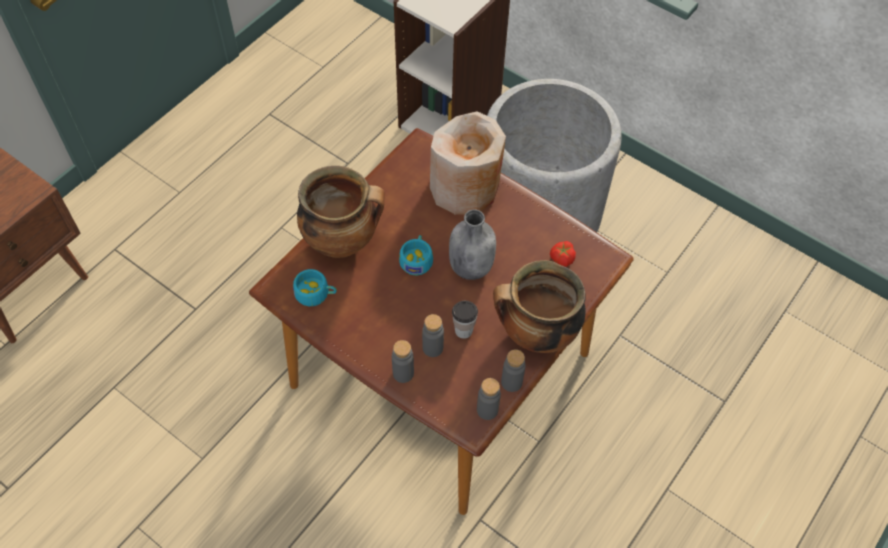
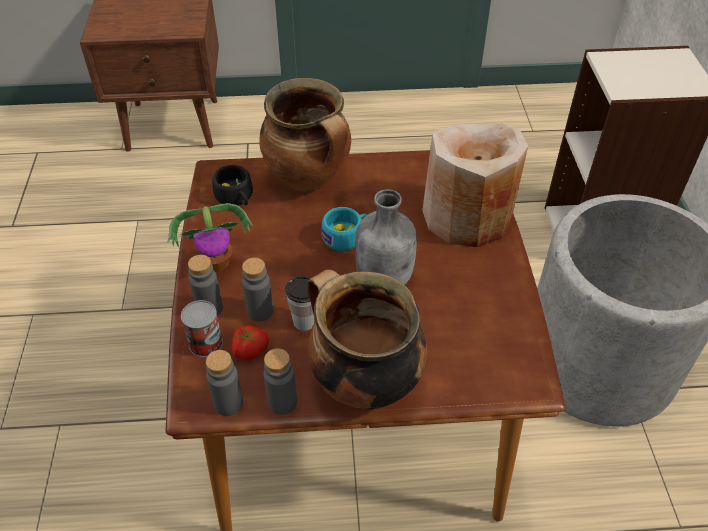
camera: 50 degrees right, 10 degrees down
turquoise cup [293,269,337,306] -> black cup [212,165,253,205]
tomato [550,241,576,267] -> tomato moved to [232,326,269,360]
none -> potted plant [167,203,253,272]
none -> can [181,300,223,357]

